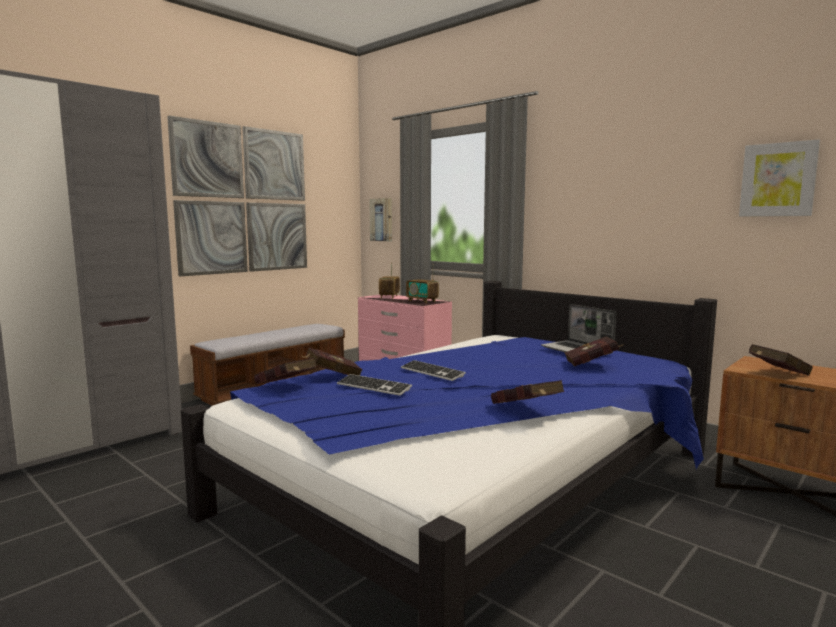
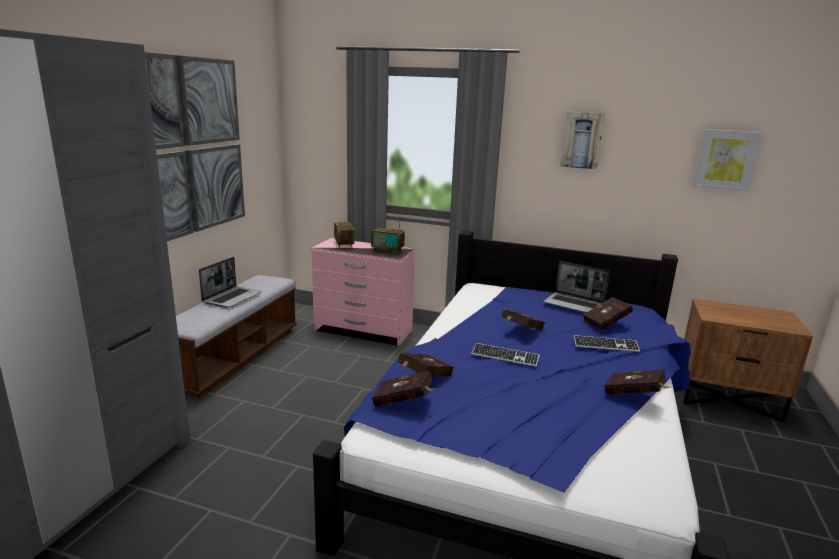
camera: 25 degrees left, 10 degrees up
keyboard [337,374,412,396] -> keyboard moved to [573,335,640,352]
picture [369,198,392,241] -> picture moved to [560,112,605,169]
red book [749,344,813,376] -> red book moved to [502,310,545,330]
none -> laptop [199,257,262,308]

